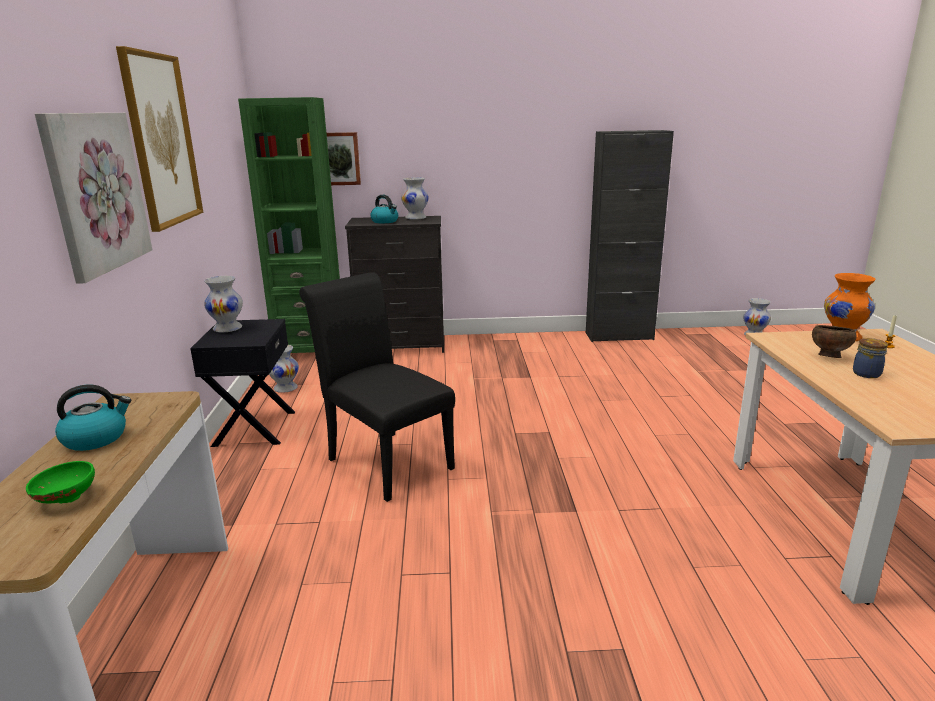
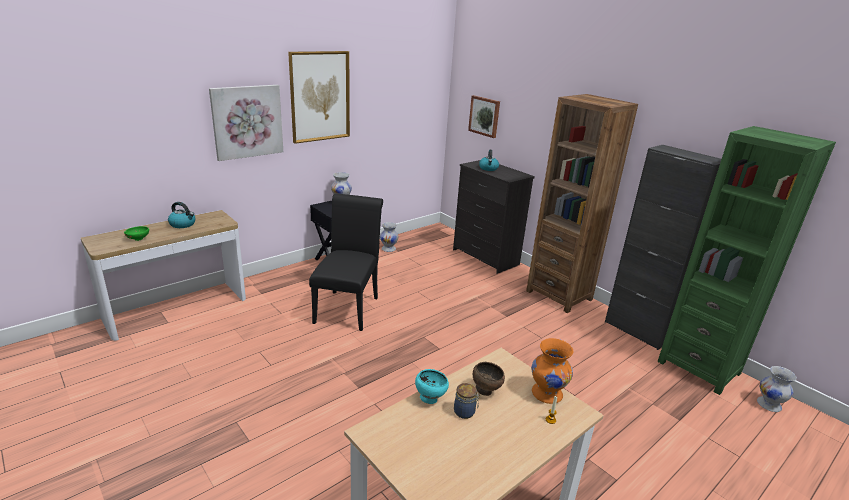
camera: 50 degrees right, 5 degrees up
green bookcase [238,97,340,353] -> green bookcase moved to [658,126,836,395]
white vase [401,177,429,220] -> none
none -> turquoise bowl [415,369,449,404]
none -> brown bookcase [526,94,638,313]

